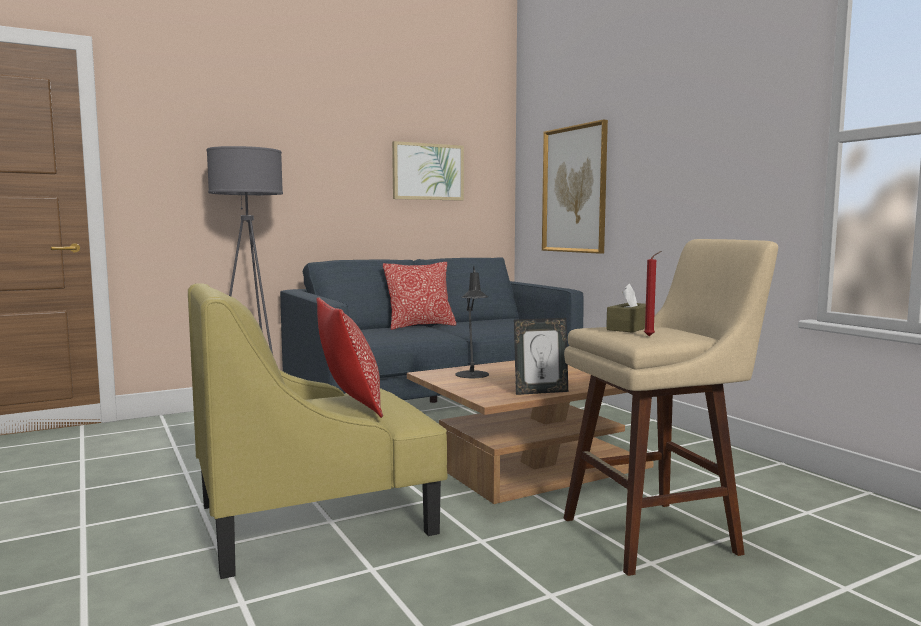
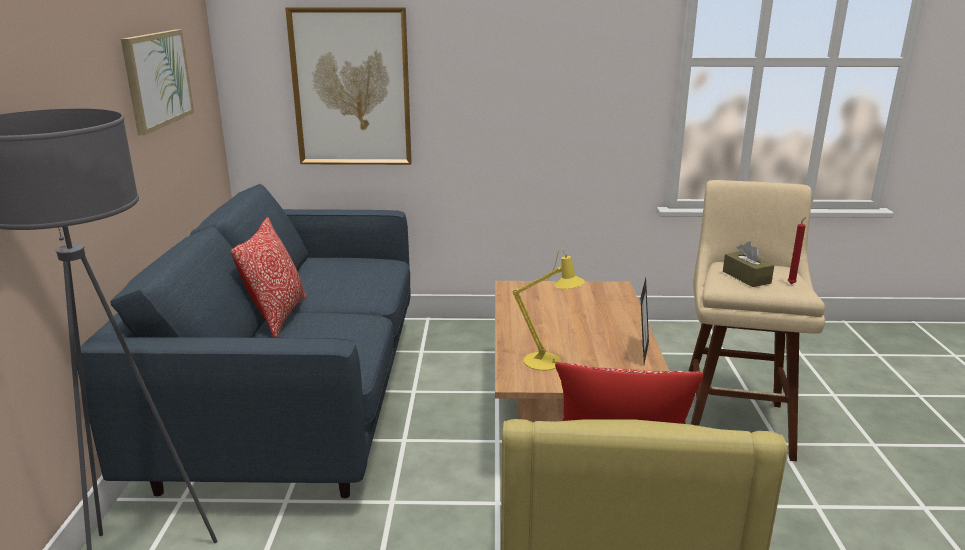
camera: 60 degrees left, 15 degrees up
black table lamp [455,266,489,378] -> yellow table lamp [513,249,585,371]

